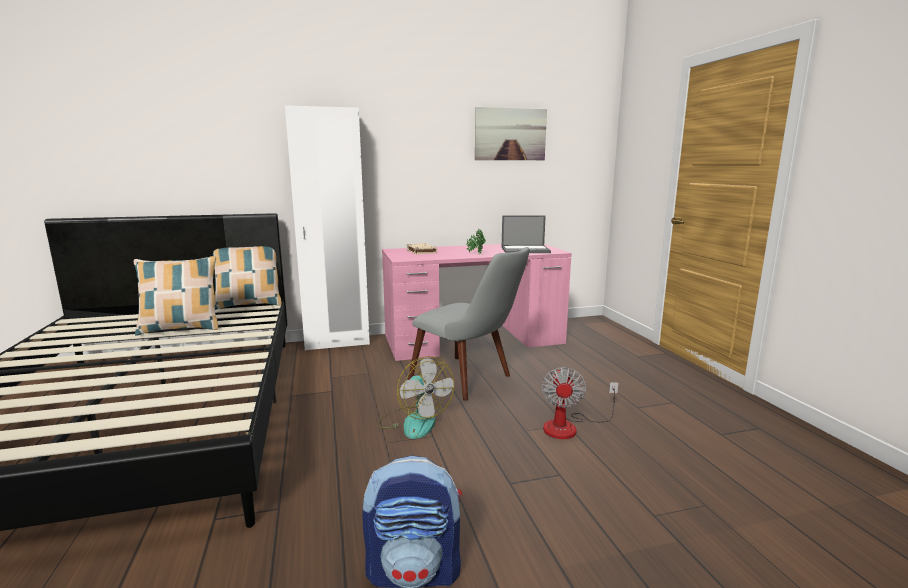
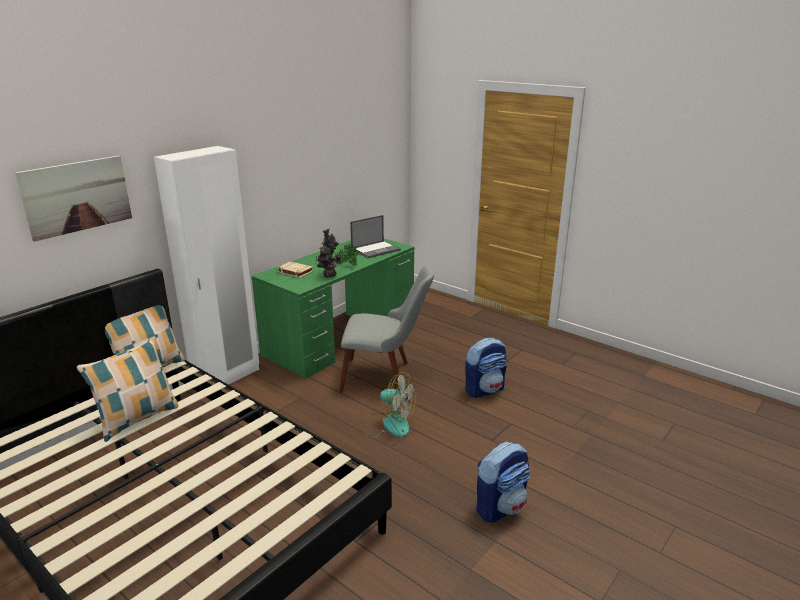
camera: 35 degrees left, 10 degrees up
pink desk [382,244,572,361] -> green desk [252,238,414,379]
picture [475,107,547,160] -> picture moved to [15,155,132,242]
fan [542,367,618,439] -> backpack [465,338,507,398]
none -> potted plant [316,229,341,278]

